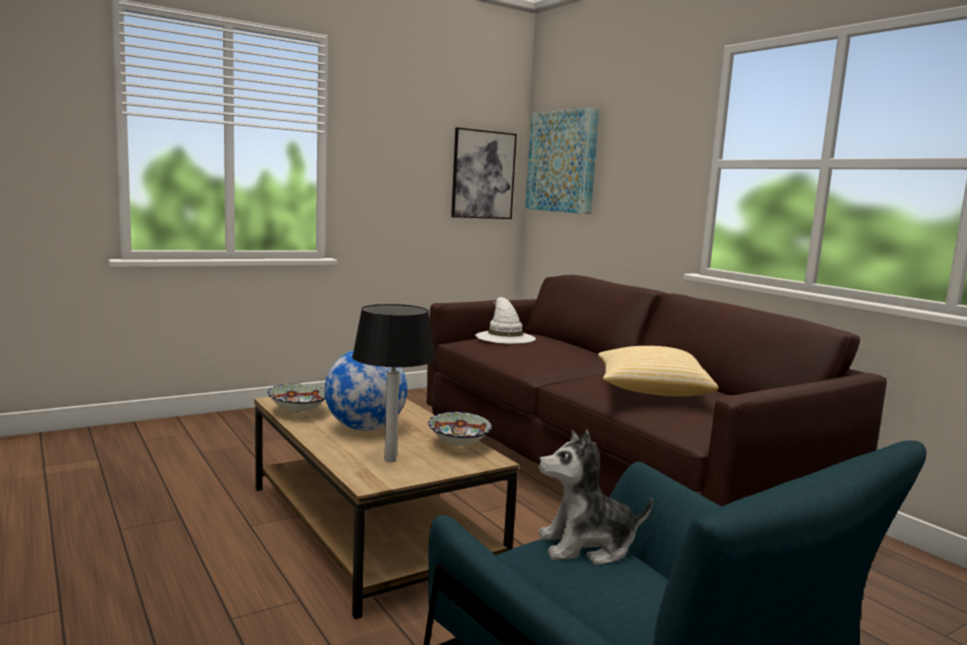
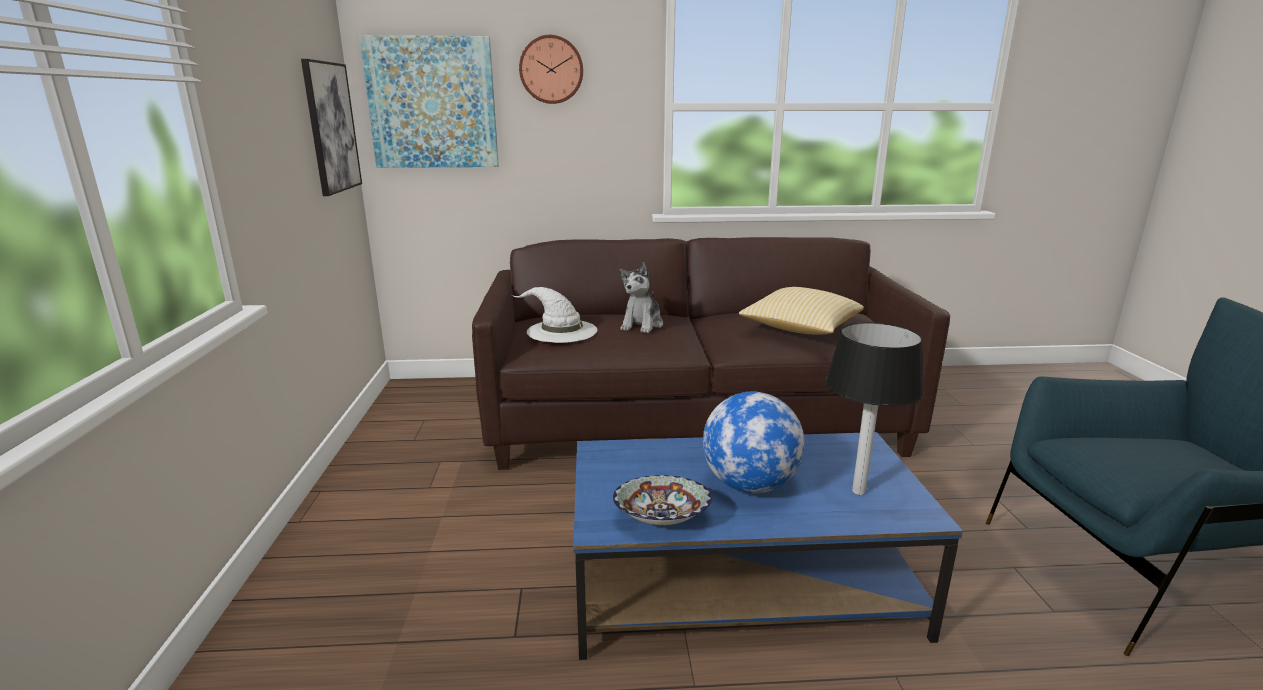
camera: 60 degrees left, 10 degrees up
brown coffee table [254,397,519,619] -> blue coffee table [573,432,963,660]
bowl [428,412,492,446] -> none
plush toy [538,429,653,565] -> plush toy moved to [620,262,663,333]
none -> wall clock [519,35,583,104]

